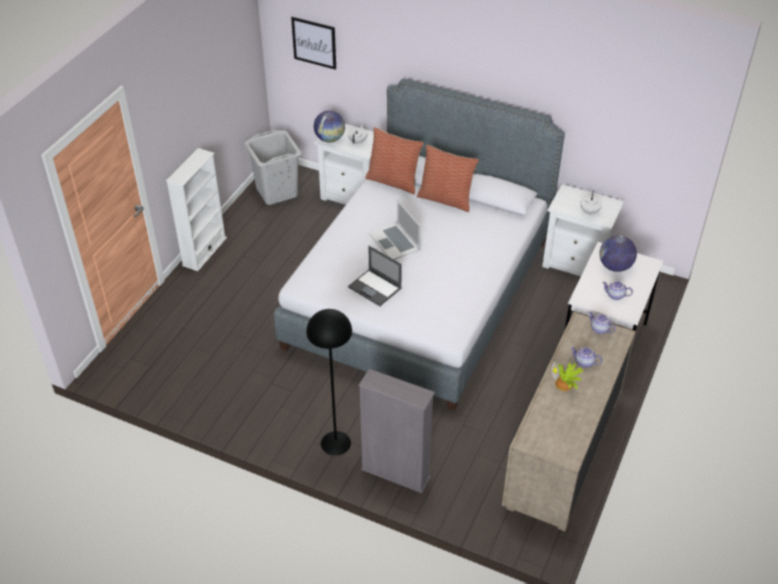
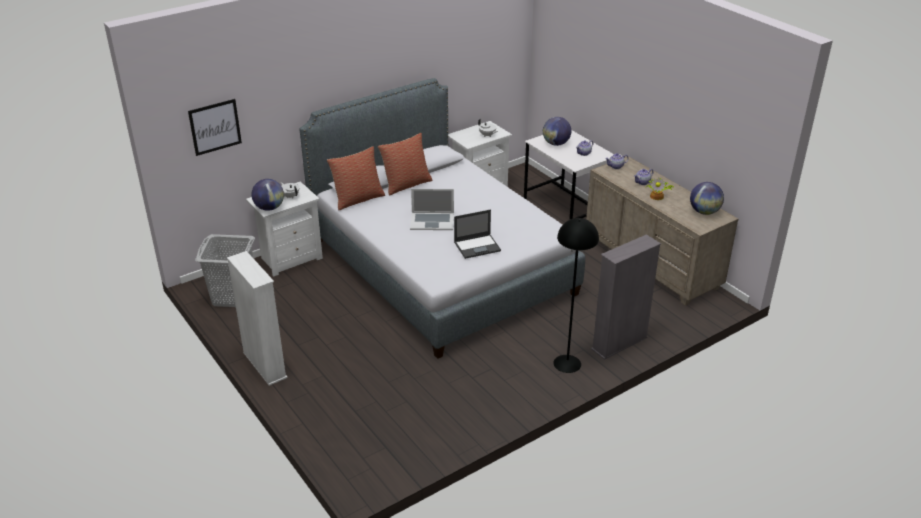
camera: 60 degrees left, 10 degrees down
none -> globe [690,182,724,215]

